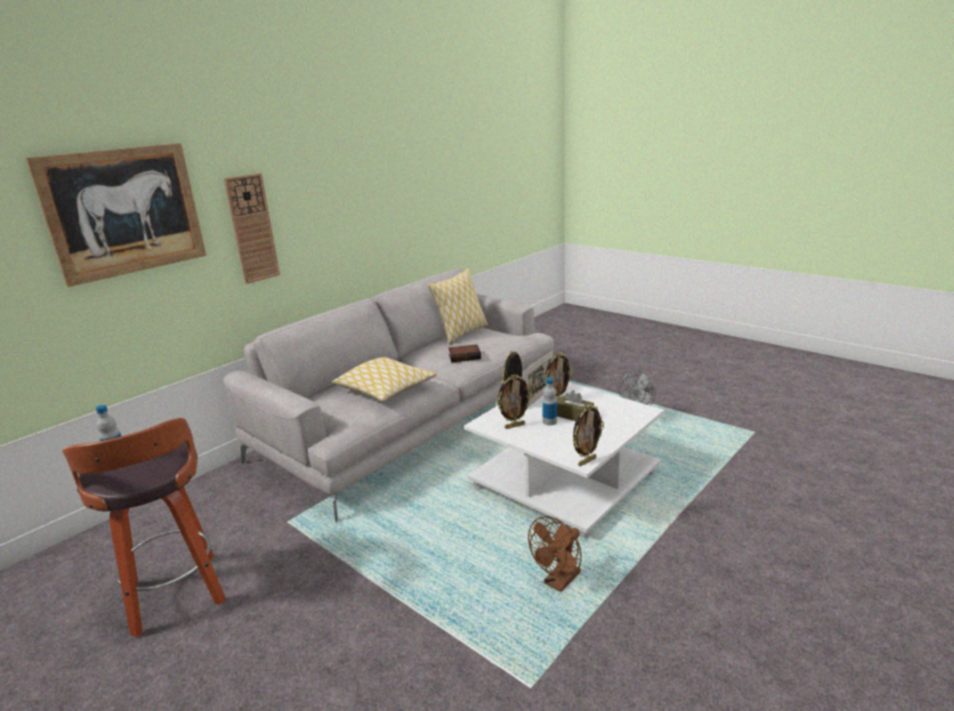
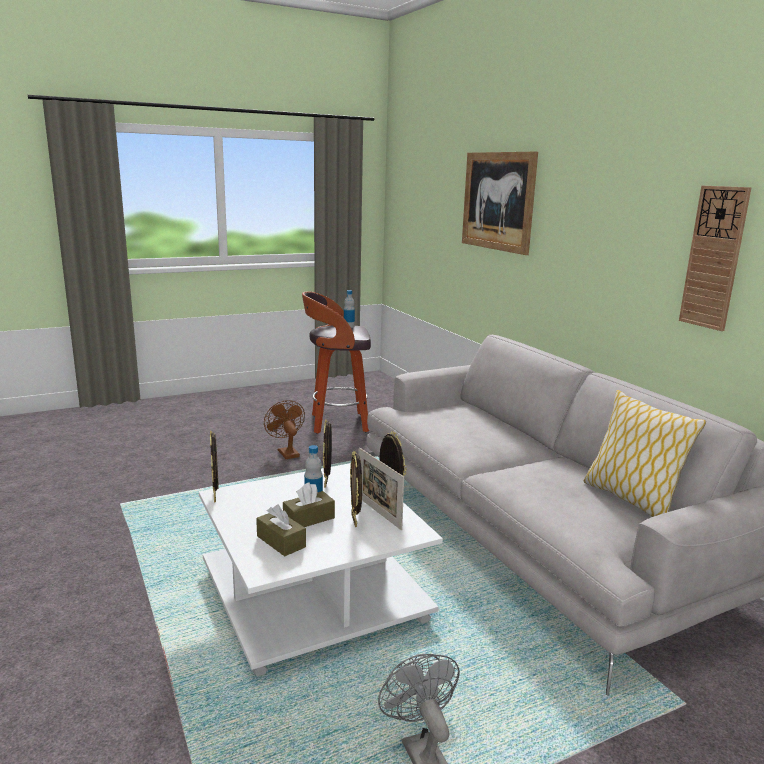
camera: 110 degrees right, 5 degrees down
wall clock [224,173,280,284] -> wall clock moved to [679,186,752,331]
pillow [332,357,437,402] -> none
book [448,344,481,363] -> none
brown fan [528,516,582,592] -> brown fan moved to [264,400,305,459]
none -> brown tissue box [256,505,306,556]

